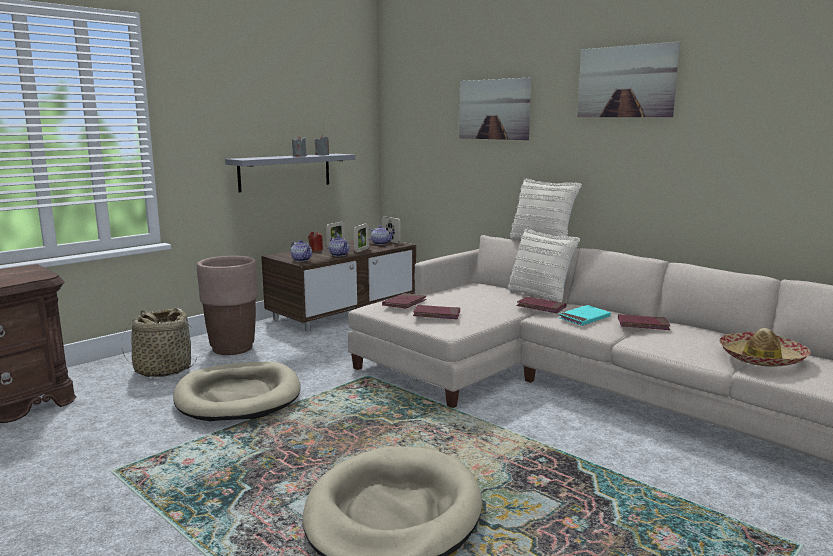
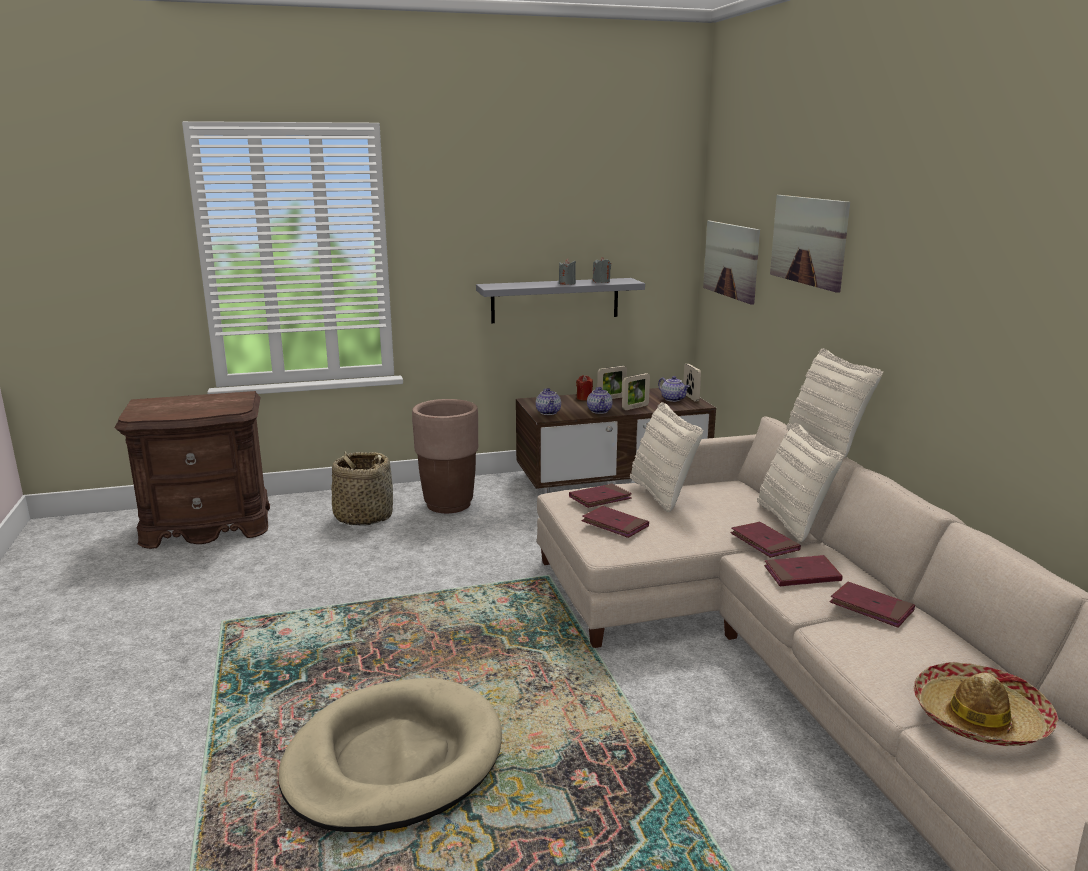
camera: 30 degrees right, 5 degrees up
beige dog bed [173,362,301,422] -> none
turquoise book [559,305,611,326] -> red book [764,555,843,586]
picture [577,42,680,117] -> picture moved to [703,221,760,305]
none -> beige pillow [630,402,703,512]

